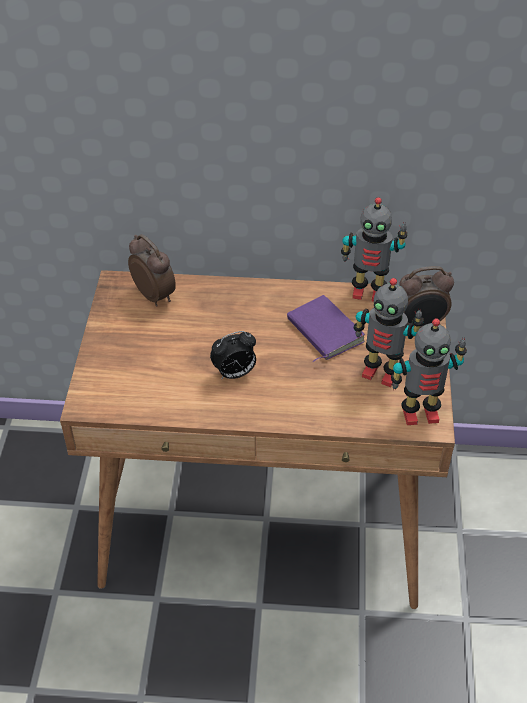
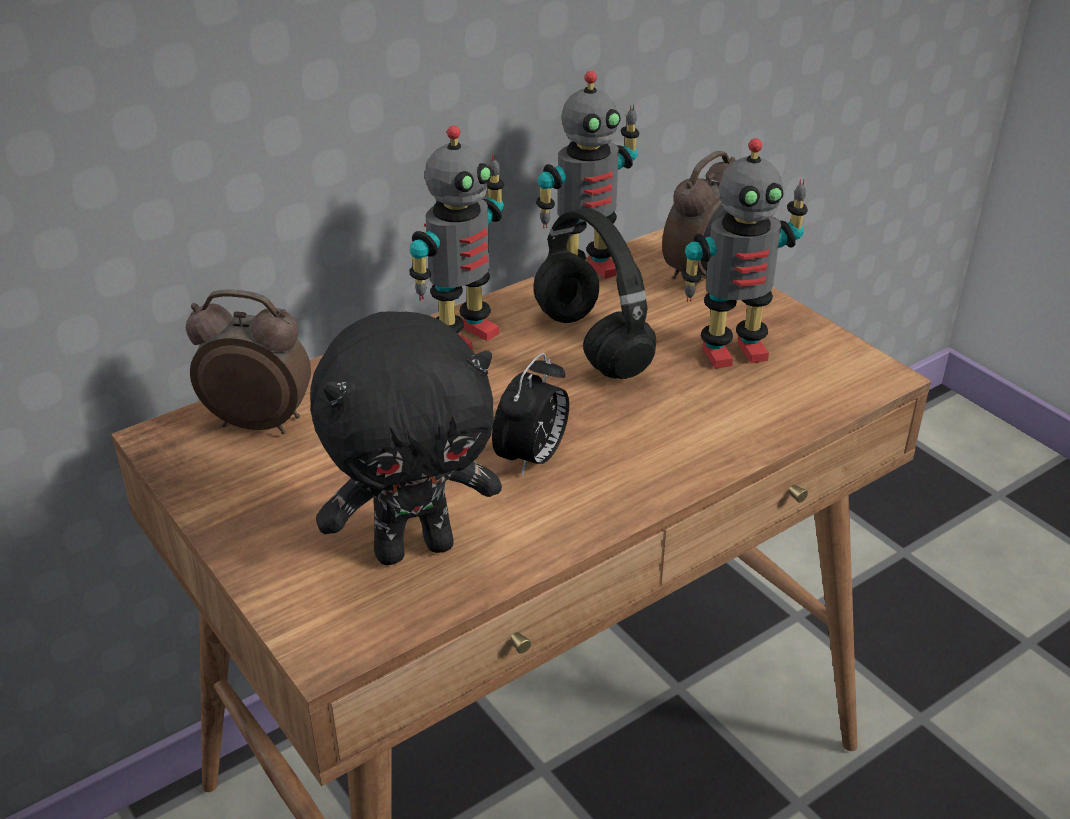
camera: 40 degrees left, 10 degrees down
purple book [287,295,365,362] -> black headphones [534,208,656,379]
toy robot [391,318,467,425] -> toy robot moved to [409,125,504,350]
none -> black plush toy [310,311,502,565]

